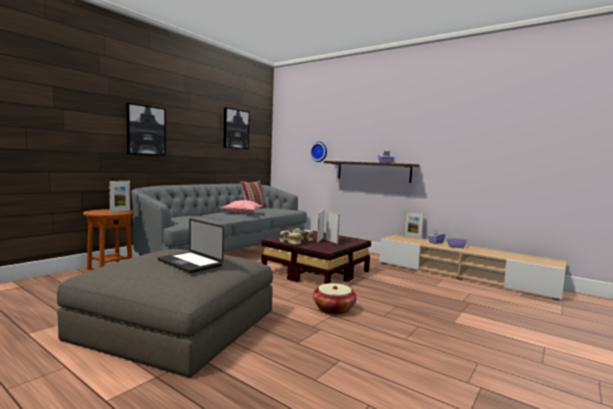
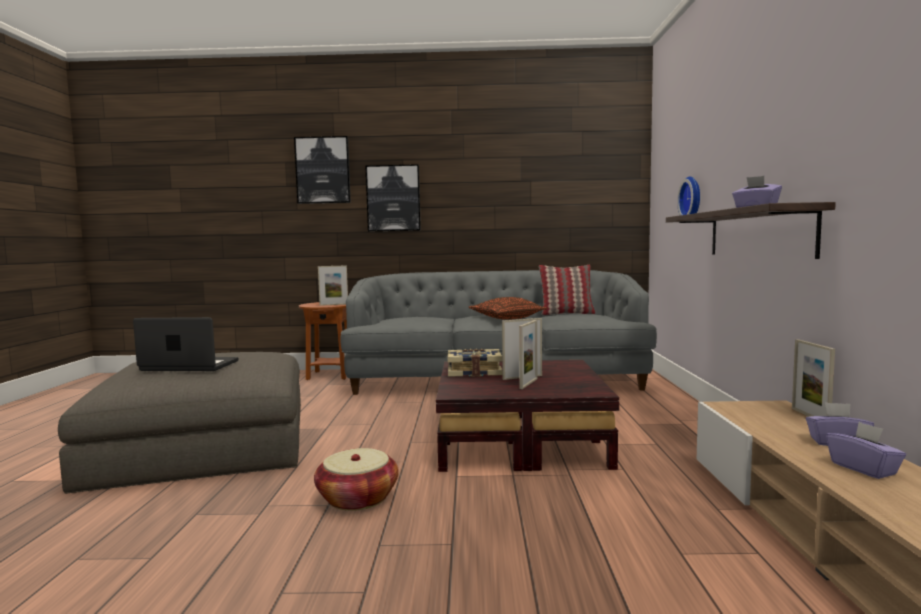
camera: 55 degrees right, 0 degrees up
laptop [158,219,224,273] -> laptop turned 90 degrees clockwise [133,317,239,371]
pink pillow [221,200,262,214] -> brown pillow [469,297,547,320]
picture [224,108,249,149] -> picture moved to [294,136,351,204]

